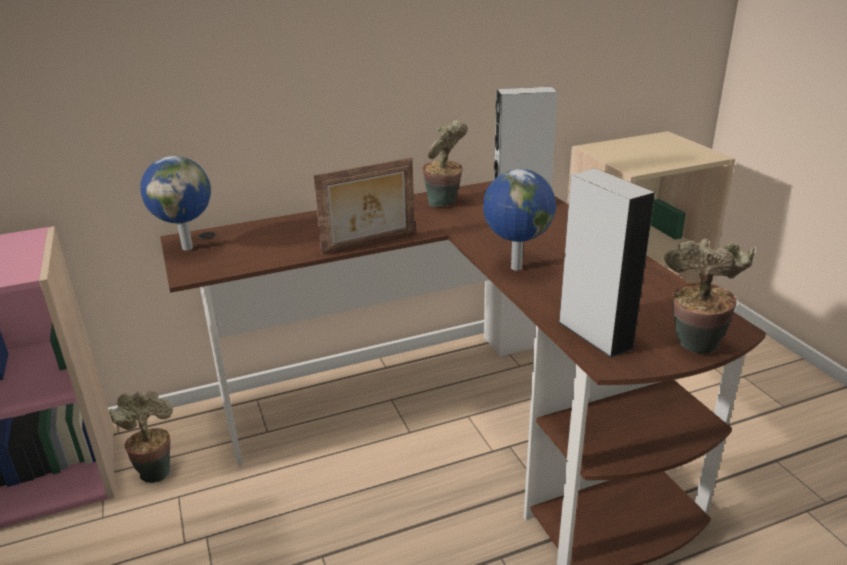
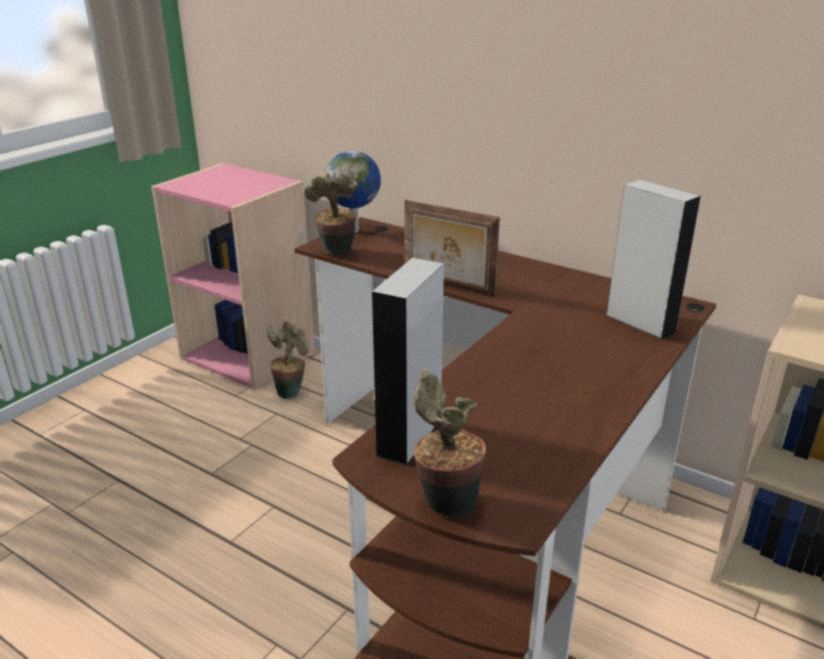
camera: 55 degrees right, 0 degrees up
potted plant [422,120,468,207] -> potted plant moved to [304,173,359,255]
globe [483,169,556,271] -> none

